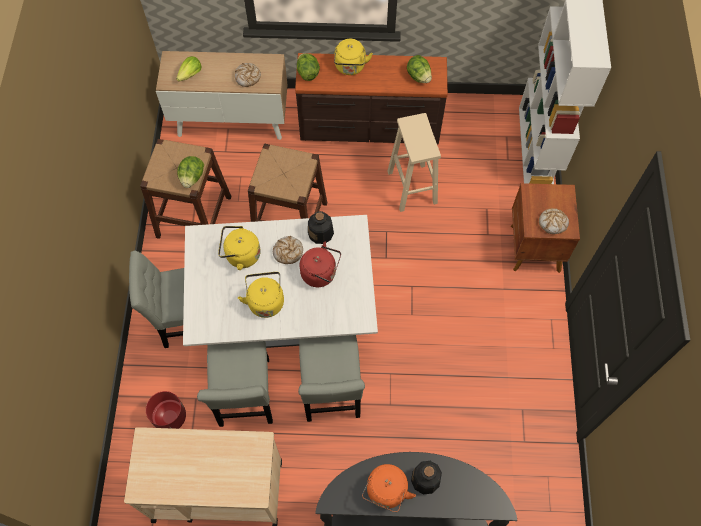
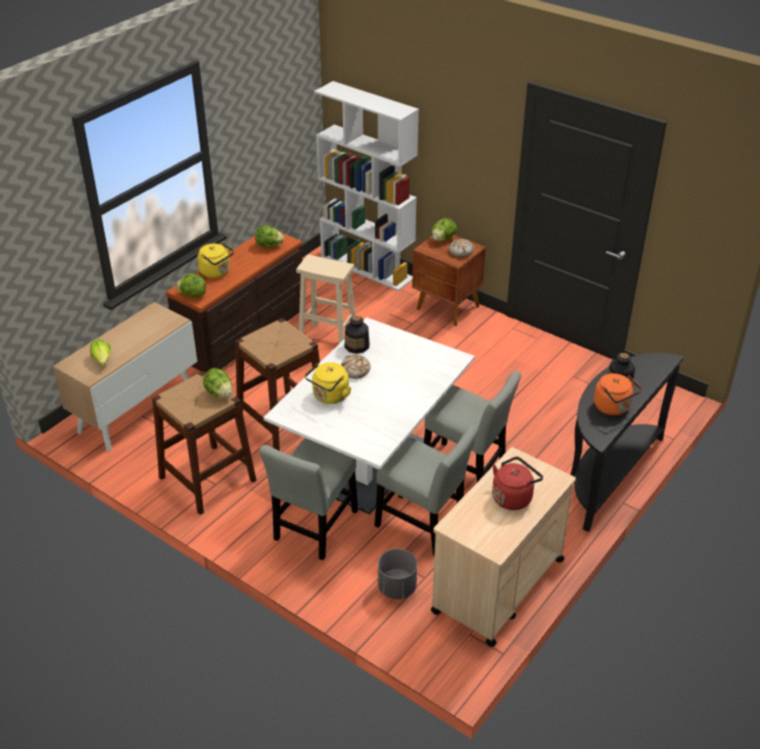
camera: 55 degrees left, 25 degrees down
red planter [146,391,186,429] -> grey planter [378,549,417,599]
bread [235,63,261,87] -> none
yellow kettle [238,272,284,318] -> none
red kettle [300,242,341,287] -> red kettle moved to [492,456,543,510]
none -> lettuce [432,218,457,242]

